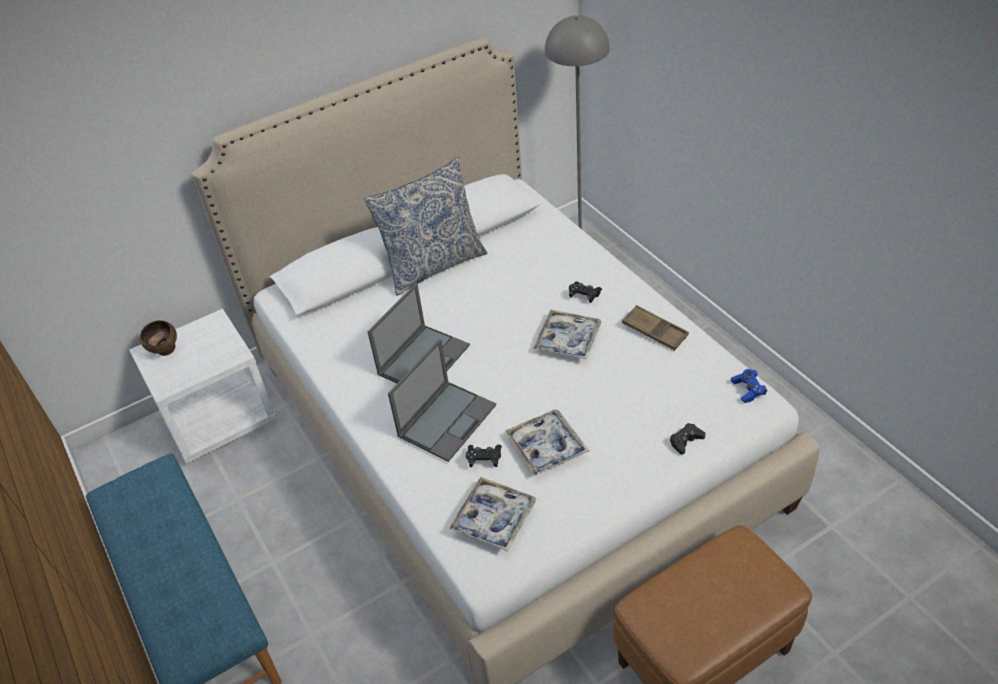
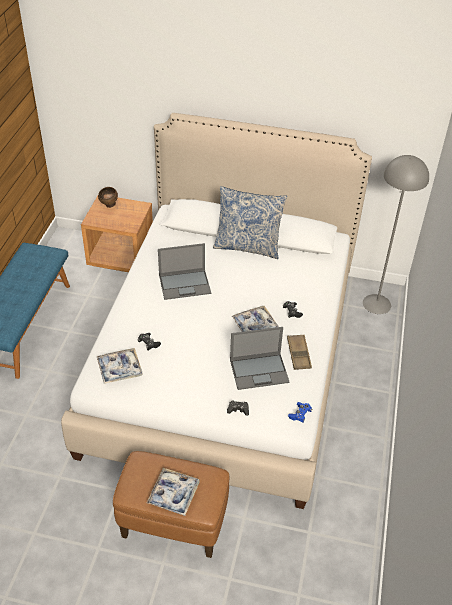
camera: 40 degrees right, 0 degrees up
white nightstand [129,309,277,463] -> brown nightstand [81,196,153,272]
laptop [388,339,496,462] -> laptop moved to [230,327,289,390]
tray [505,409,589,476] -> tray moved to [147,468,199,516]

